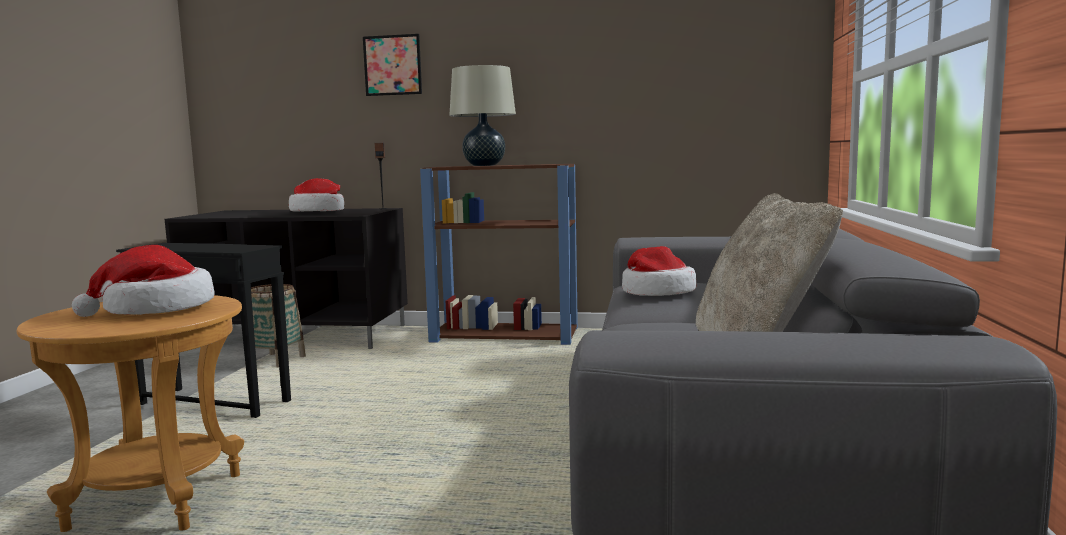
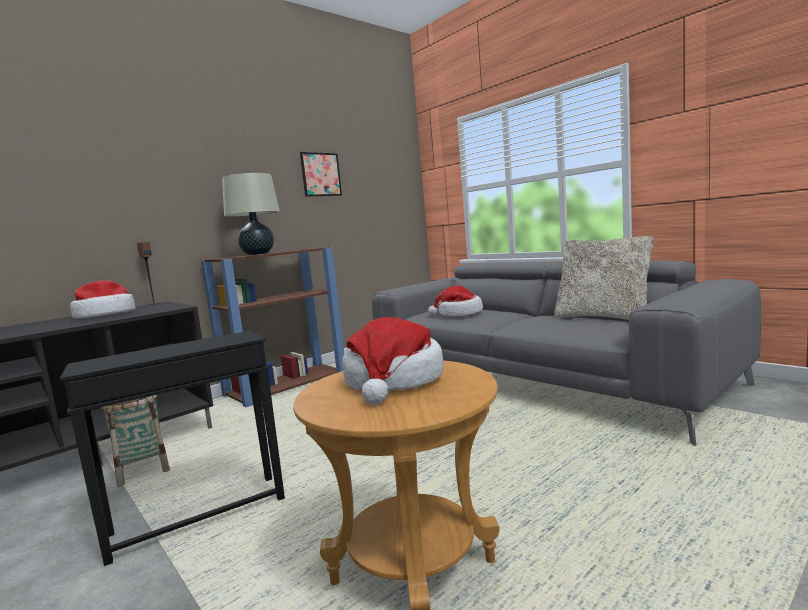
camera: 50 degrees left, 0 degrees up
picture [363,34,422,96] -> picture moved to [300,152,342,197]

